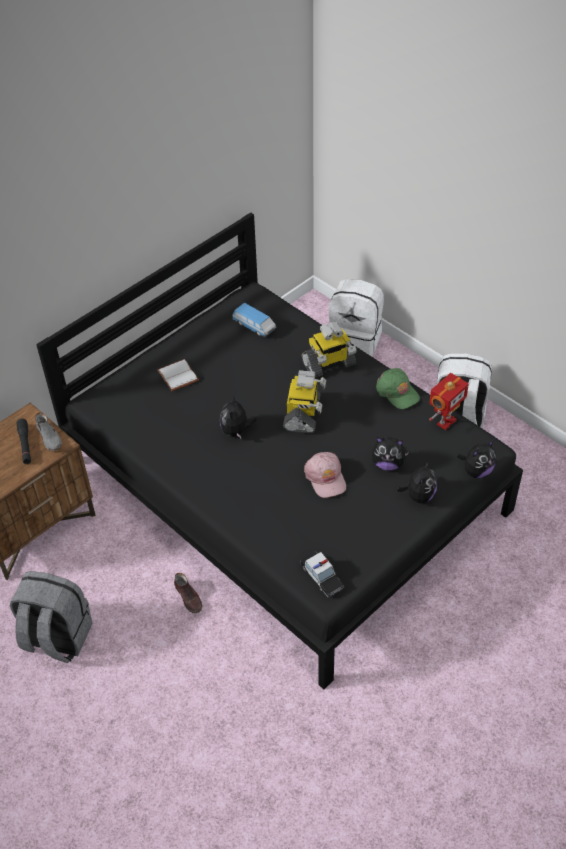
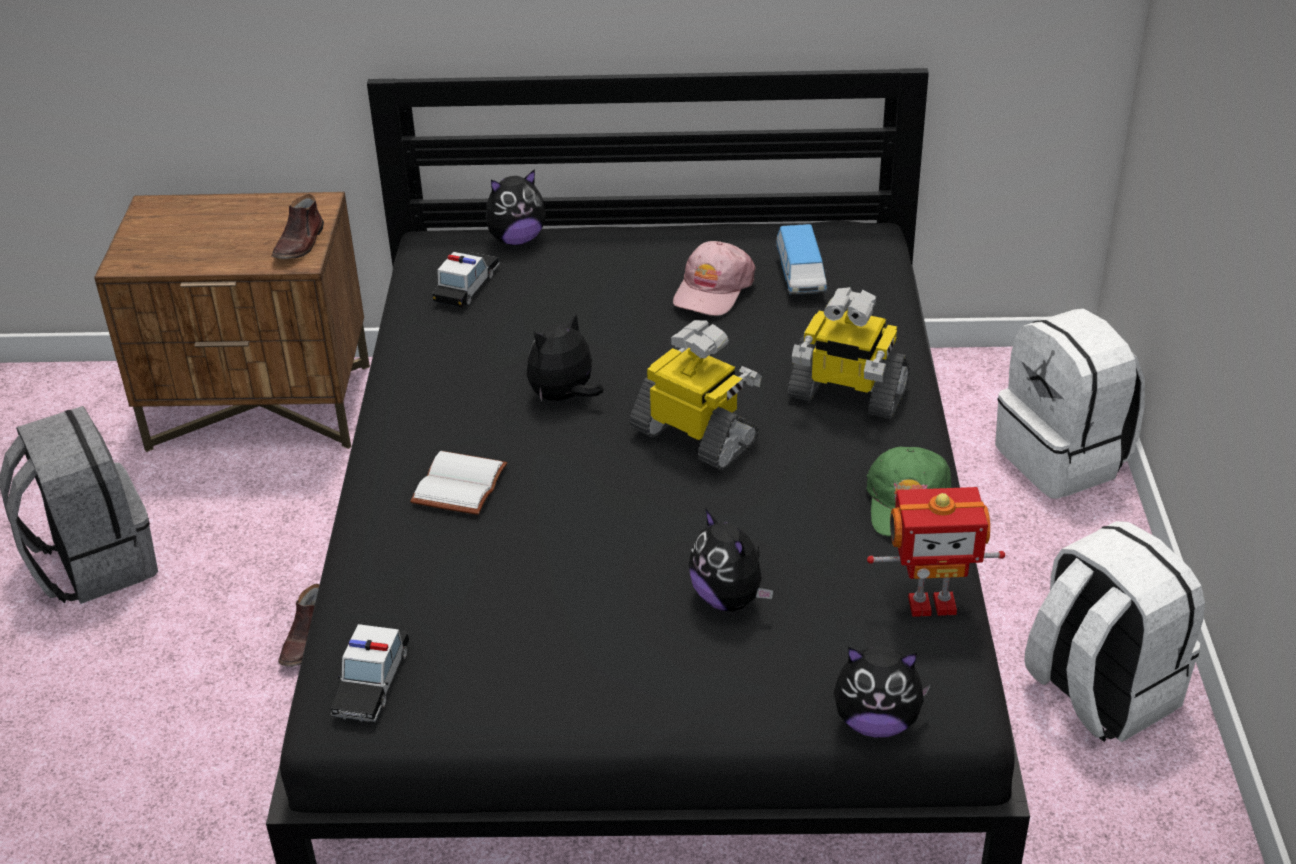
camera: 45 degrees right, 10 degrees down
black flashlight [16,419,31,464] -> none
grey shoe [35,412,62,451] -> brown shoe [272,194,324,259]
white book [157,359,199,391] -> white book moved to [410,451,507,515]
toy robot [283,370,326,433] -> toy robot turned 105 degrees counterclockwise [629,320,762,470]
pink cap [304,452,346,498] -> pink cap moved to [673,241,756,316]
plush toy [397,460,437,503] -> plush toy moved to [486,169,546,245]
none -> toy car [432,252,500,307]

